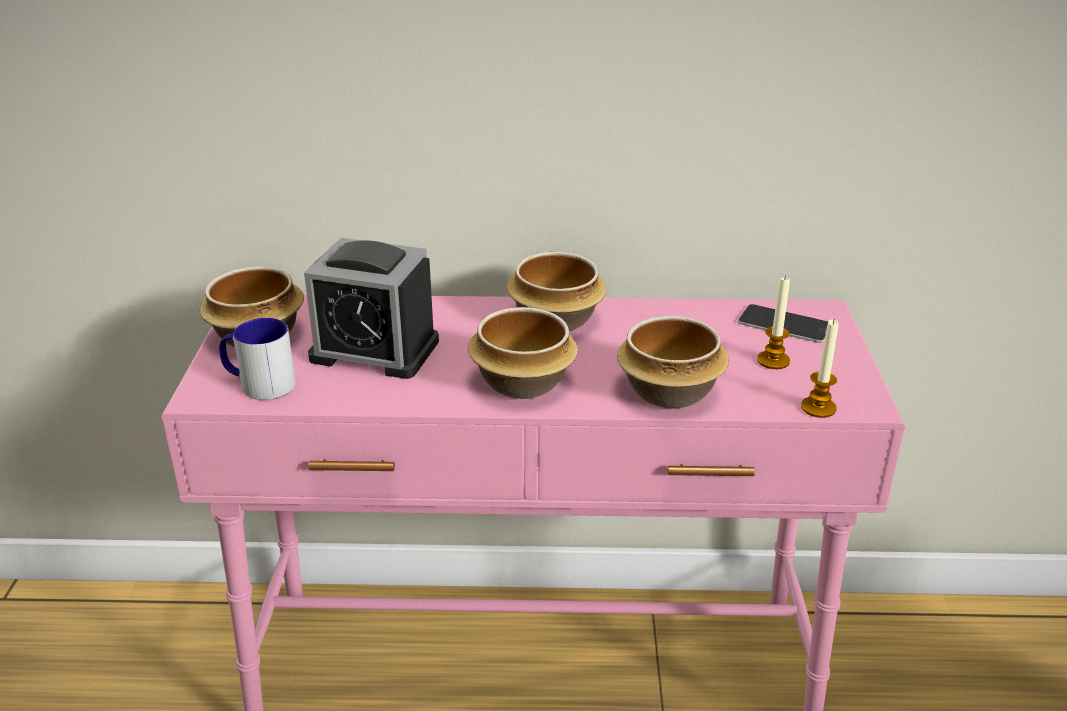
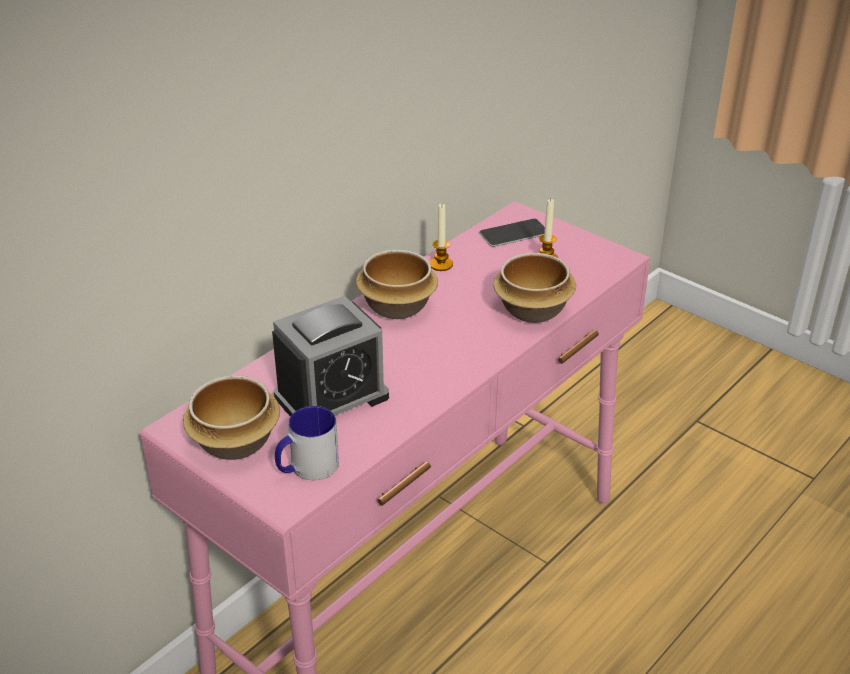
camera: 50 degrees left, 5 degrees up
bowl [468,307,578,399] -> none
candle [801,319,839,418] -> candle moved to [430,204,453,271]

